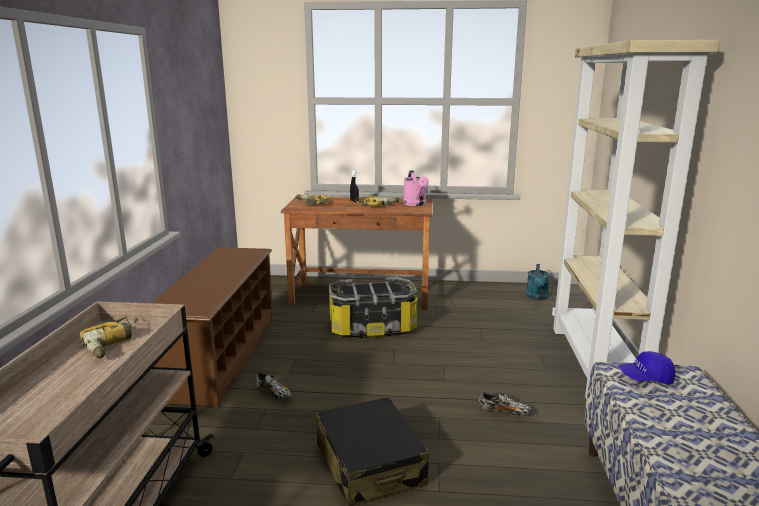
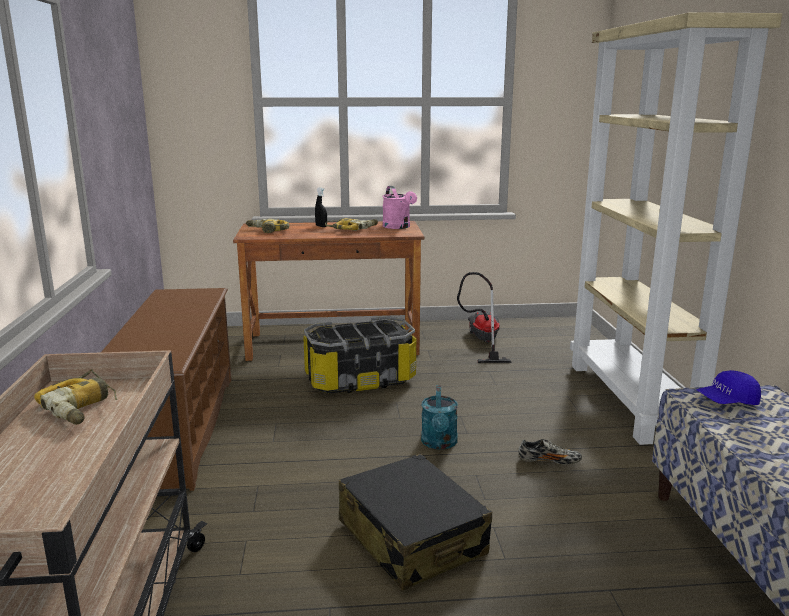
camera: 10 degrees left, 0 degrees up
shoe [256,371,291,400] -> none
turquoise watering can [526,264,550,300] -> turquoise watering can moved to [421,385,458,450]
none -> vacuum cleaner [457,272,512,363]

